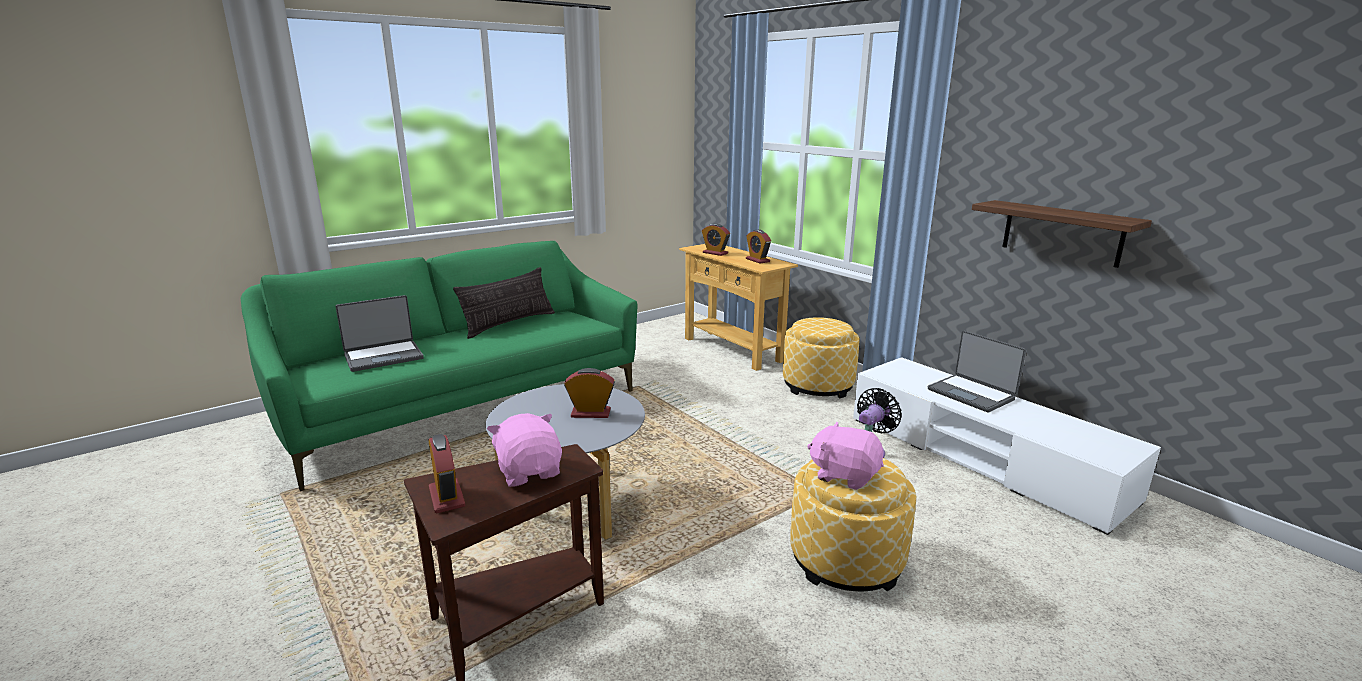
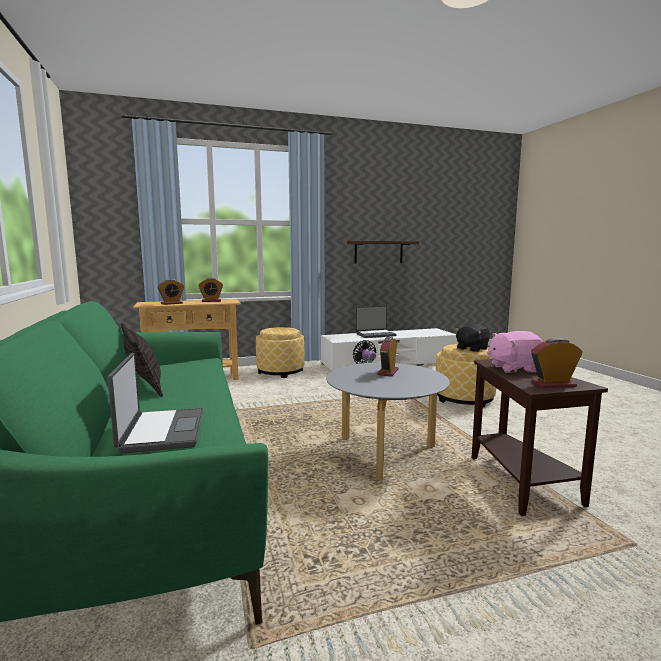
camera: 70 degrees left, 10 degrees down
pink plush toy [807,422,884,490] -> black plush toy [455,324,490,352]

